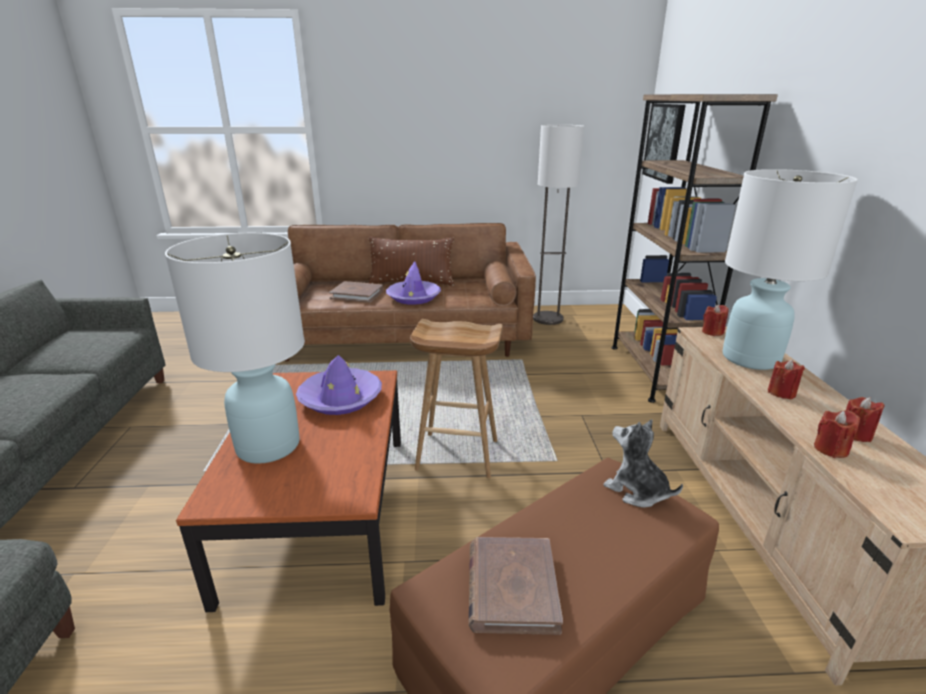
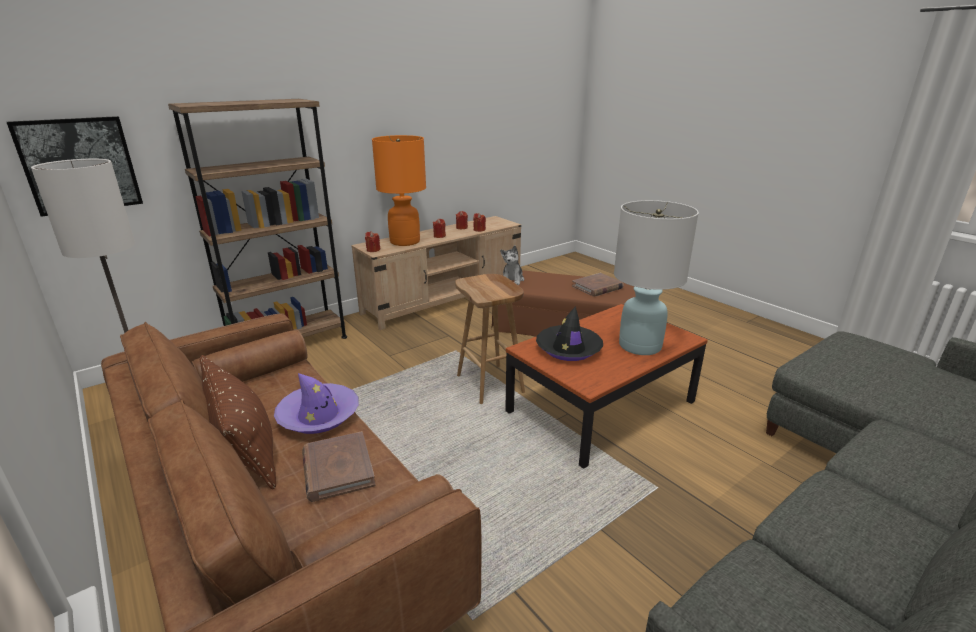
camera: 125 degrees left, 0 degrees up
purple hat [296,355,382,415] -> black hat [536,306,603,361]
white table lamp [723,169,858,370] -> orange table lamp [372,135,426,246]

